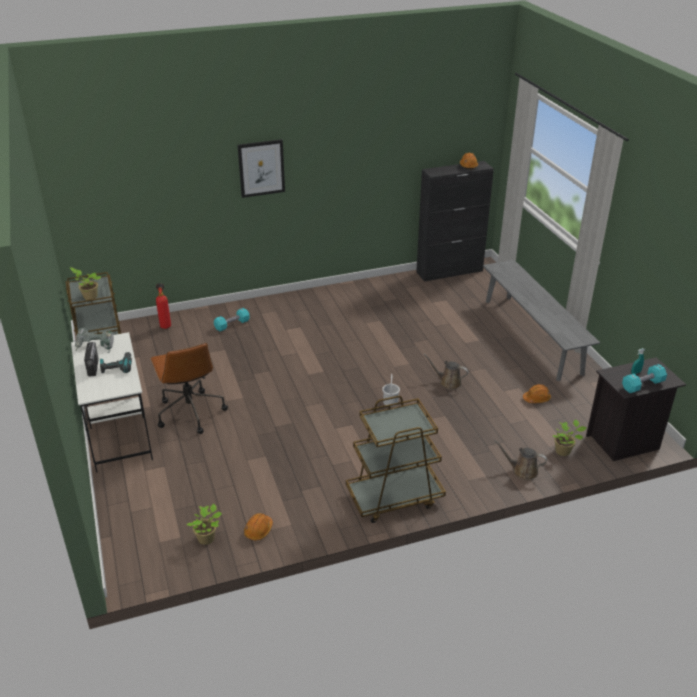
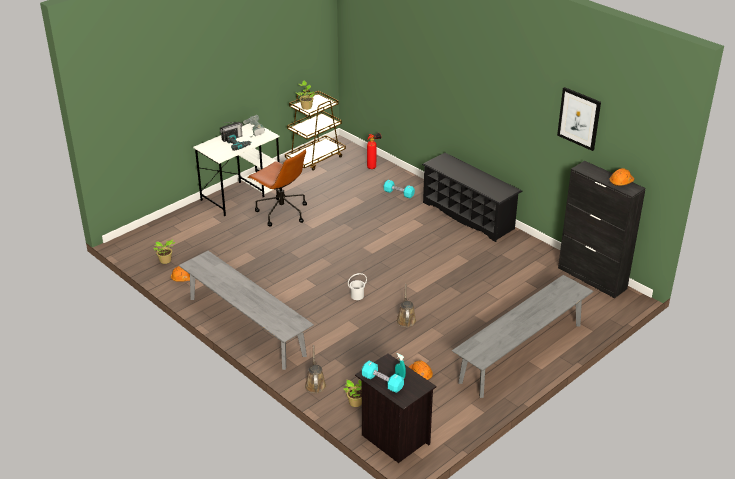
camera: 65 degrees right, 0 degrees up
brown office chair [150,343,228,434] -> brown office chair turned 90 degrees counterclockwise [248,149,307,226]
picture [237,139,285,198] -> picture moved to [557,87,601,151]
brown cart [346,396,446,523] -> grey bench [179,251,314,370]
none -> black shoe rack [422,153,522,242]

